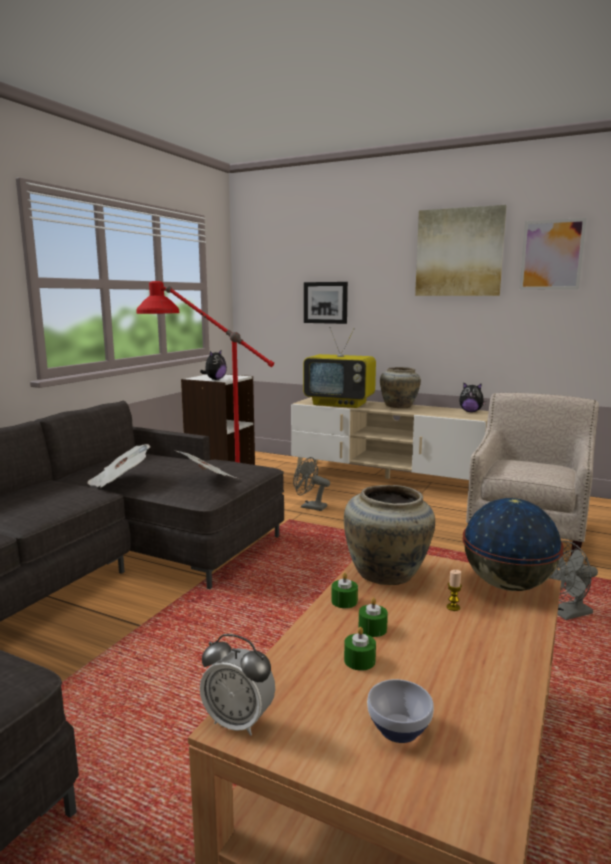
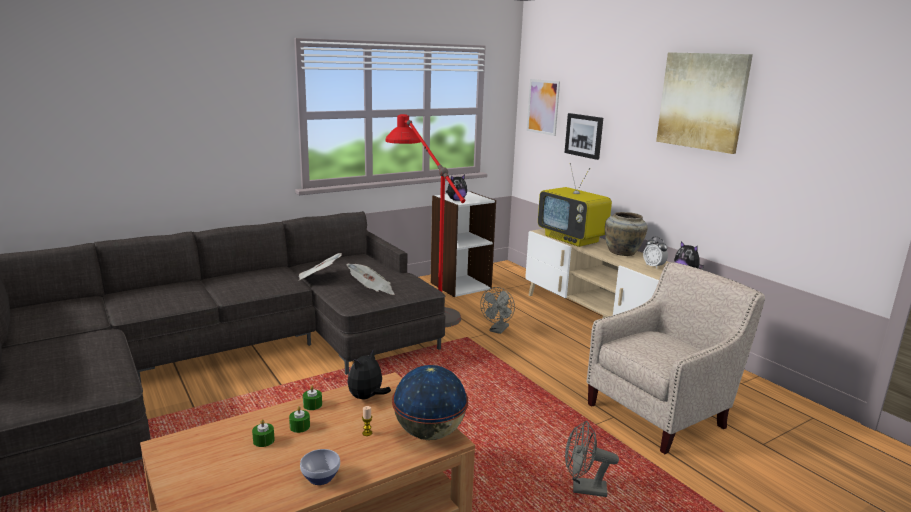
camera: 30 degrees right, 5 degrees up
alarm clock [200,634,275,736] -> alarm clock moved to [643,237,668,268]
grey fan [293,457,330,511] -> grey fan turned 120 degrees counterclockwise [480,287,515,334]
beige vase [344,485,435,585] -> plush toy [347,349,391,399]
bowl [367,679,434,743] -> bowl moved to [300,449,340,485]
picture [519,218,587,290] -> picture moved to [527,79,560,136]

